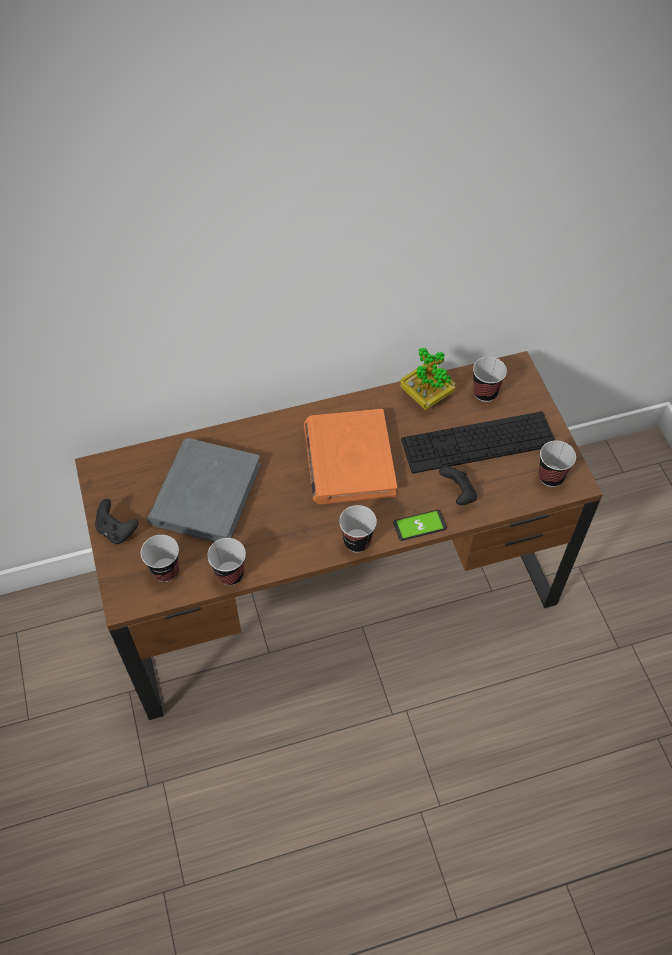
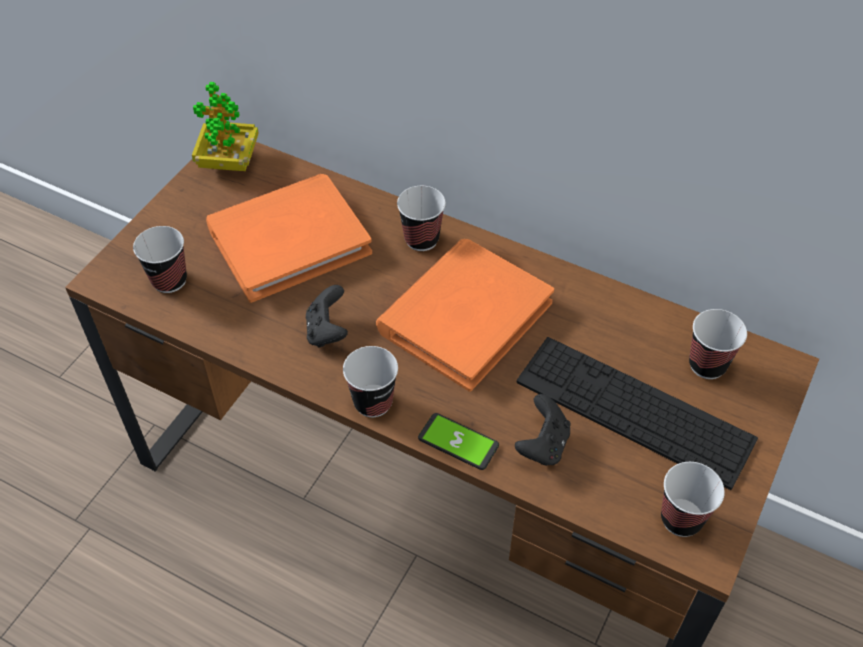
camera: 45 degrees right, 5 degrees down
black game controller [95,499,138,544] -> black game controller moved to [306,285,348,348]
grey book [147,438,260,542] -> orange book [206,174,372,303]
cup [207,538,246,585] -> cup moved to [397,186,446,251]
potted plant [400,348,456,410] -> potted plant moved to [192,82,259,171]

